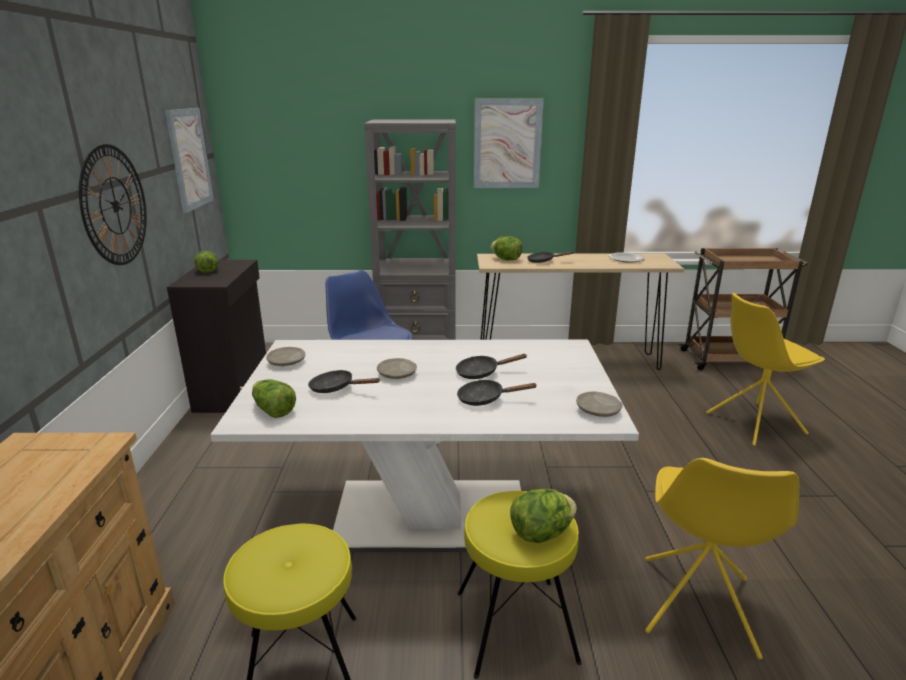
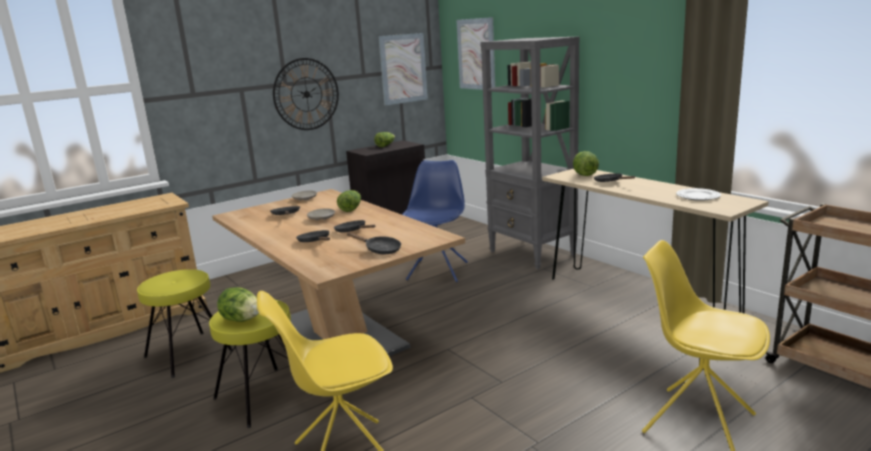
camera: 55 degrees right, 5 degrees down
white dining table [210,339,639,552] -> brown dining table [212,189,465,356]
lettuce [252,379,296,418] -> lettuce moved to [337,190,361,212]
picture [474,99,544,188] -> picture moved to [457,17,495,90]
beige plate [576,391,623,417] -> none
none -> black frying pan [347,232,401,254]

